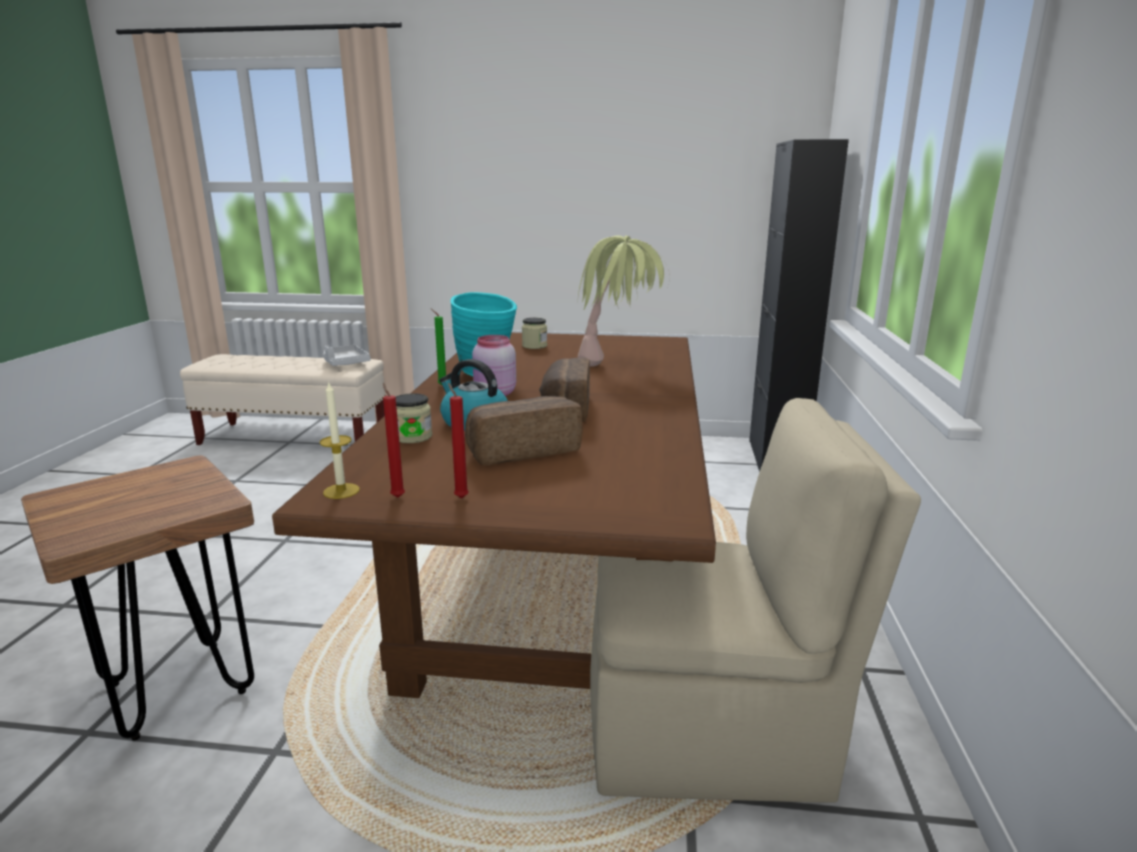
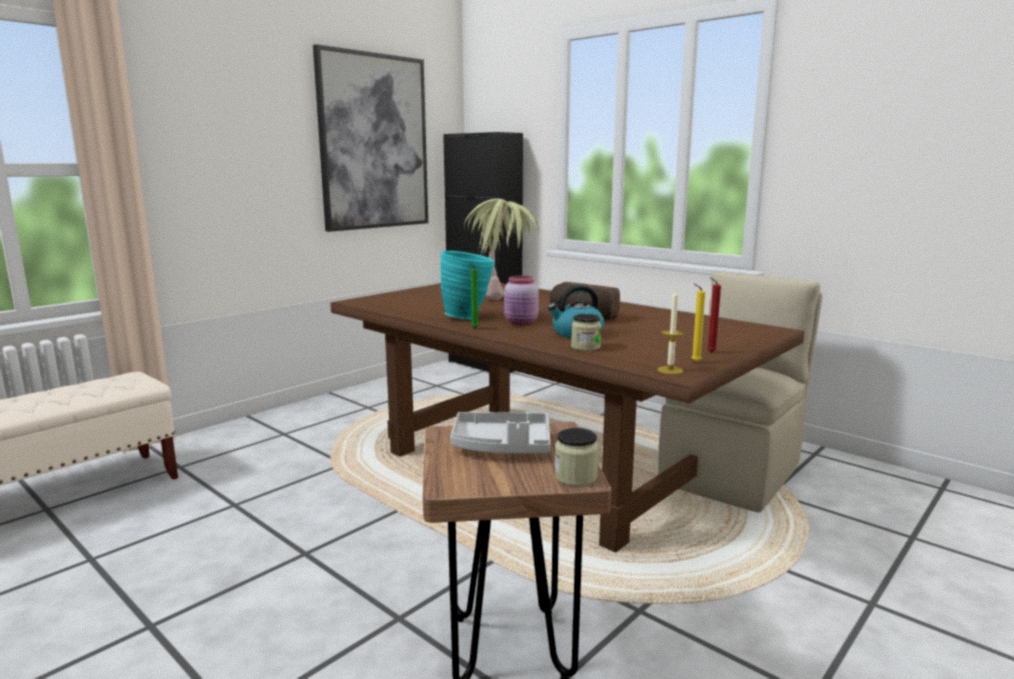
camera: 55 degrees left, 5 degrees down
grey tray [324,345,371,366] -> grey tray moved to [450,411,550,453]
red candle [383,382,405,498] -> yellow candle [691,283,706,362]
bread [465,396,582,465] -> none
jar [522,318,547,349] -> jar moved to [554,428,599,486]
none -> picture [313,44,428,232]

